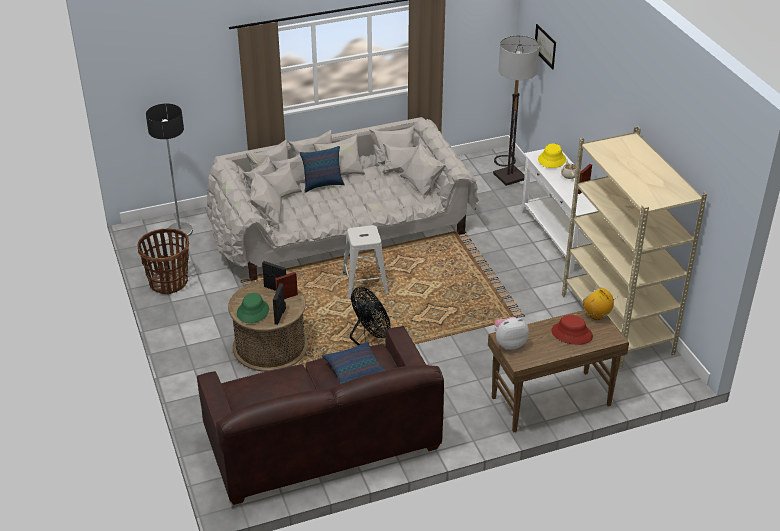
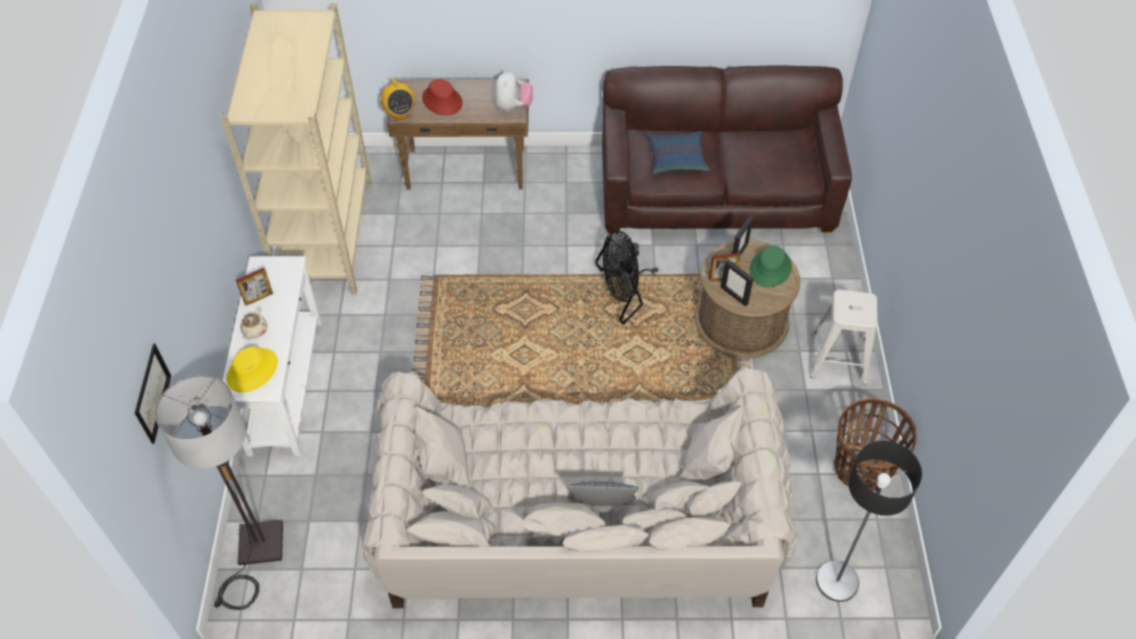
camera: 160 degrees left, 15 degrees up
blue pillow [300,146,345,193] -> grey pillow [566,482,639,506]
white stool [342,225,388,299] -> white stool moved to [810,290,877,385]
plush toy [494,317,529,350] -> plush toy turned 90 degrees counterclockwise [494,70,533,112]

